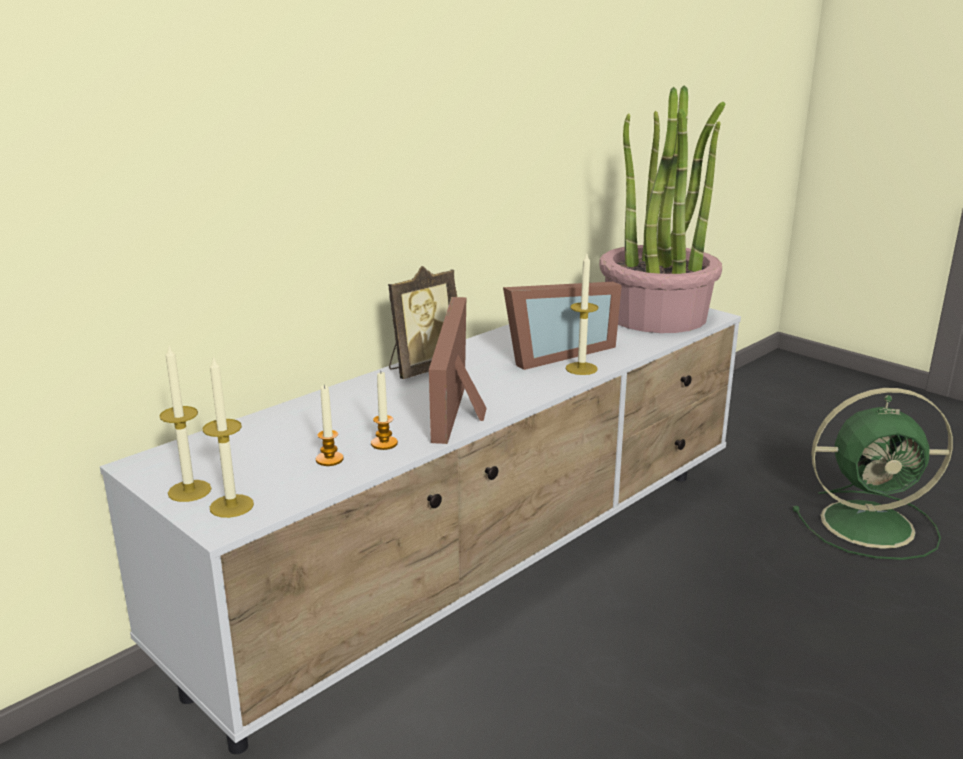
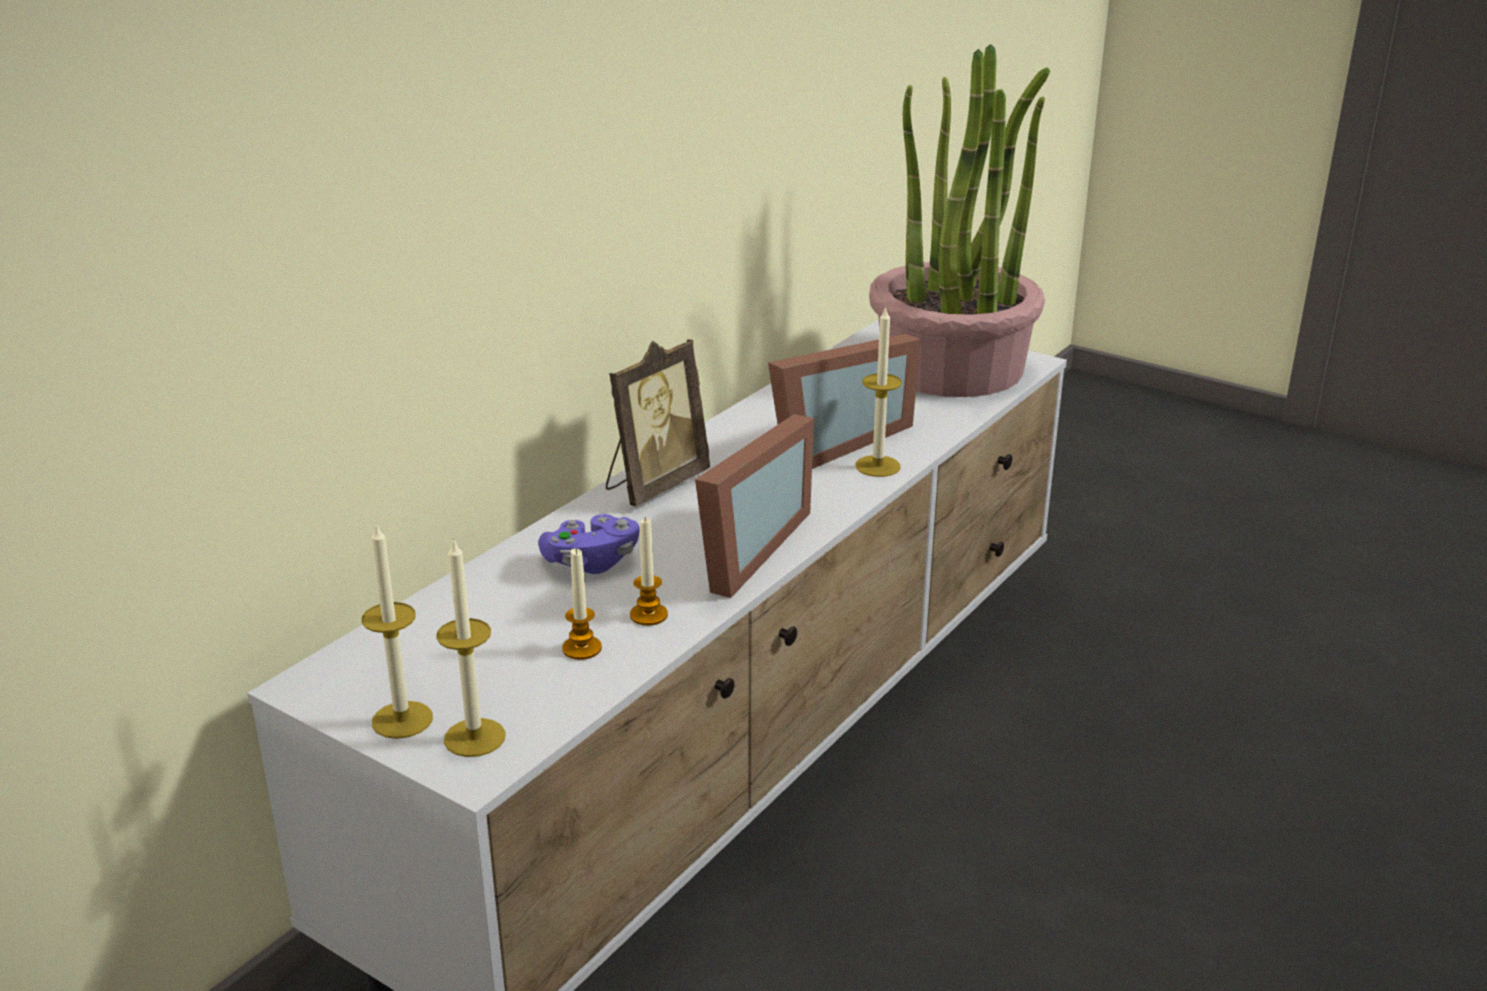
camera: 10 degrees left, 5 degrees up
picture frame [429,297,487,444] -> picture frame turned 150 degrees counterclockwise [695,414,814,598]
green fan [793,388,953,560] -> none
none -> purple game controller [538,514,639,574]

